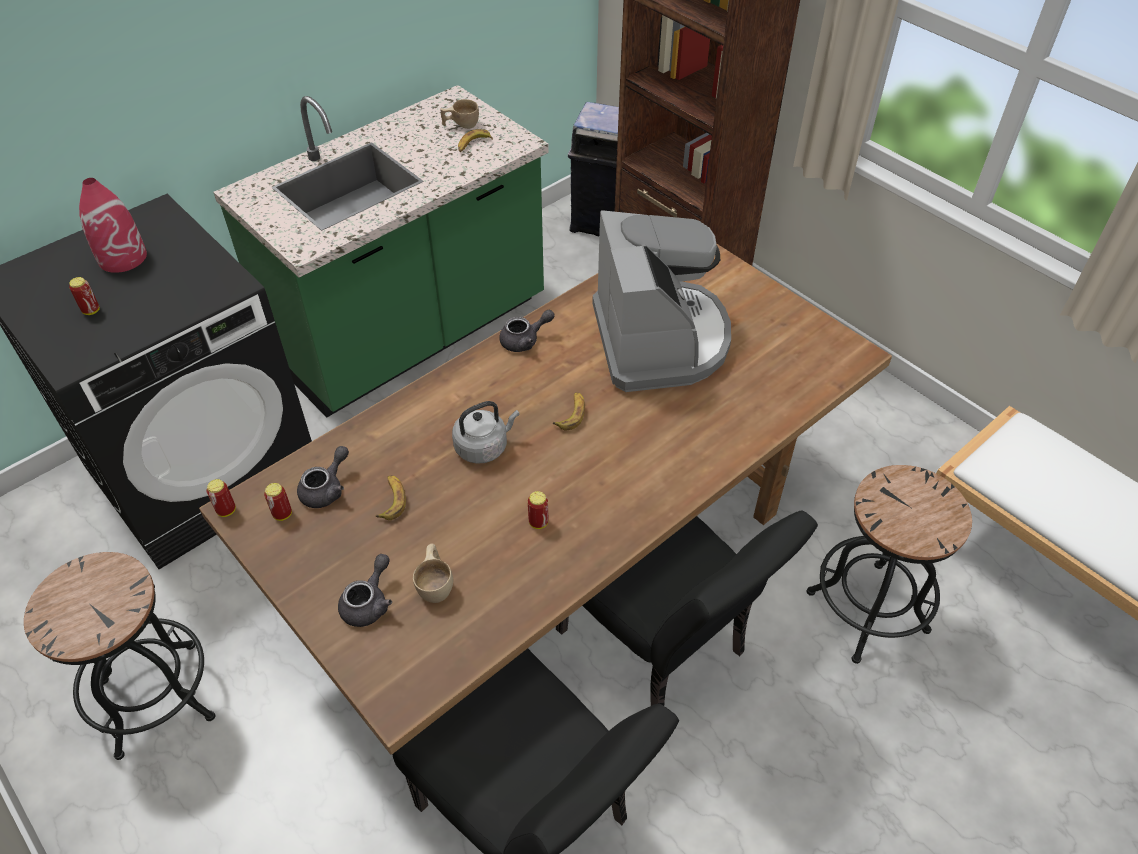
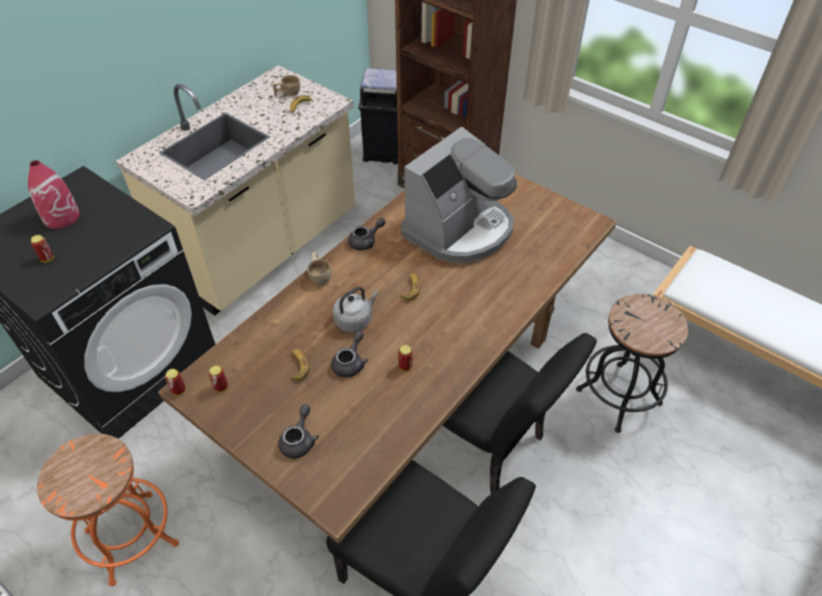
camera: 10 degrees left, 0 degrees up
black stool [24,552,215,760] -> orange stool [37,434,179,586]
green counter [213,85,549,418] -> beige counter [116,65,355,316]
grey teapot [297,446,349,508] -> grey teapot moved to [331,331,368,378]
beige cup [413,544,453,603] -> beige cup moved to [307,252,331,286]
coffee machine [593,210,731,392] -> coffee machine turned 60 degrees clockwise [401,127,517,263]

